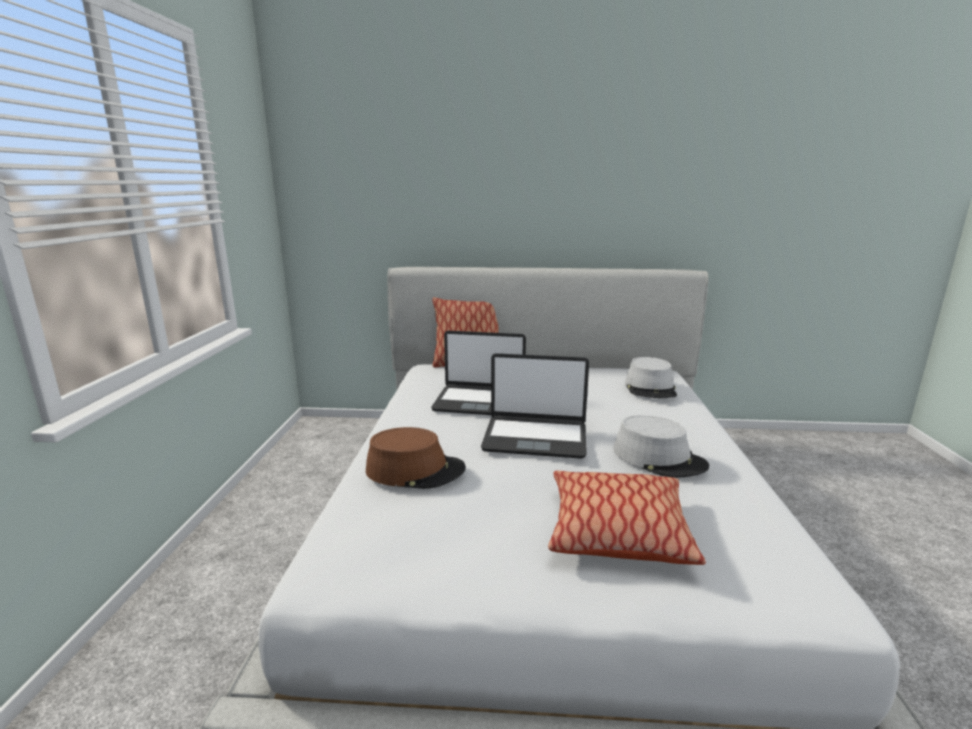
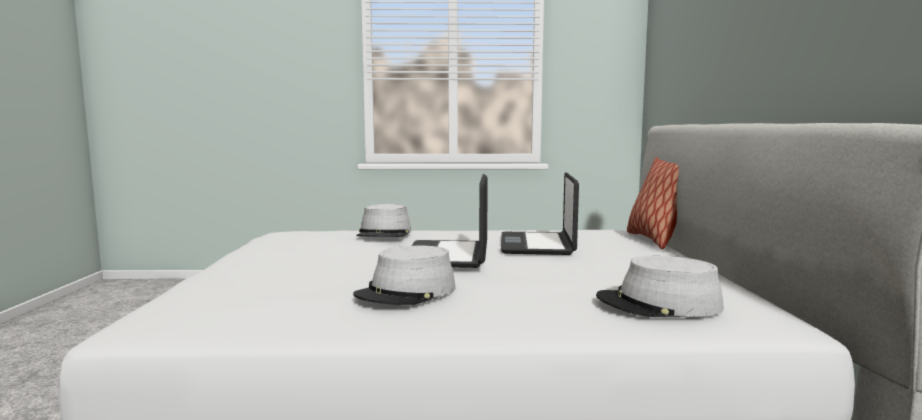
camera: 85 degrees right, 10 degrees down
brown hat [366,427,466,489] -> grey hat [357,204,411,237]
pillow [548,471,706,565] -> none

